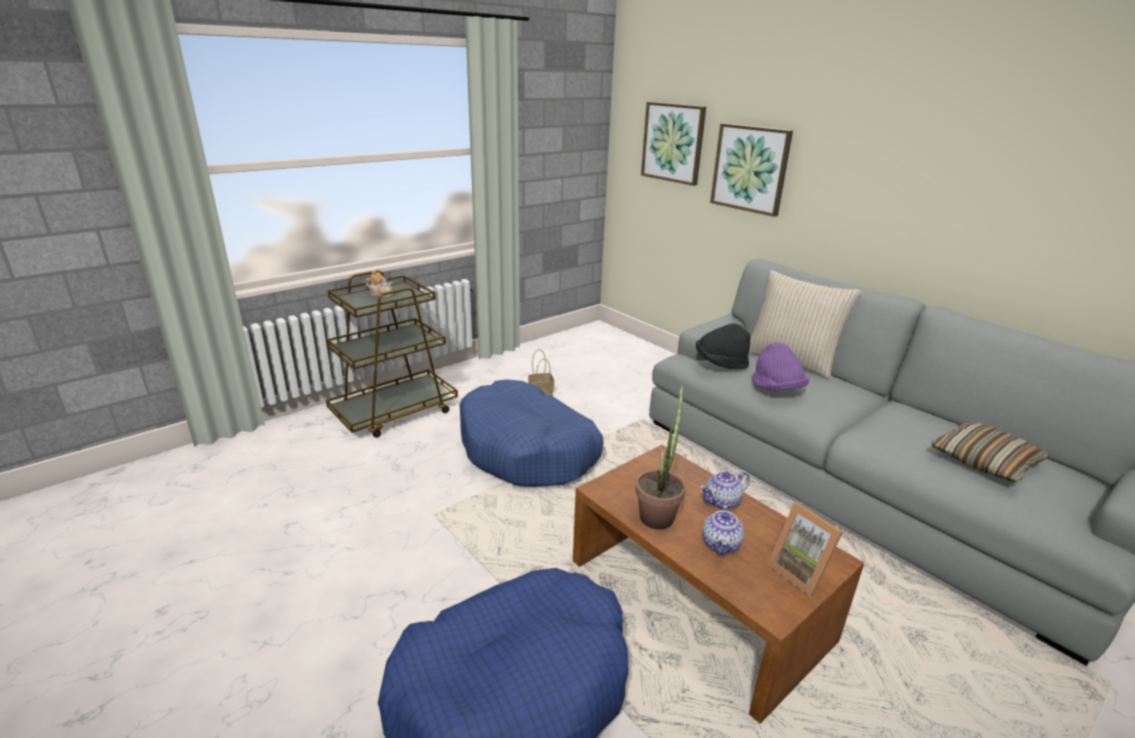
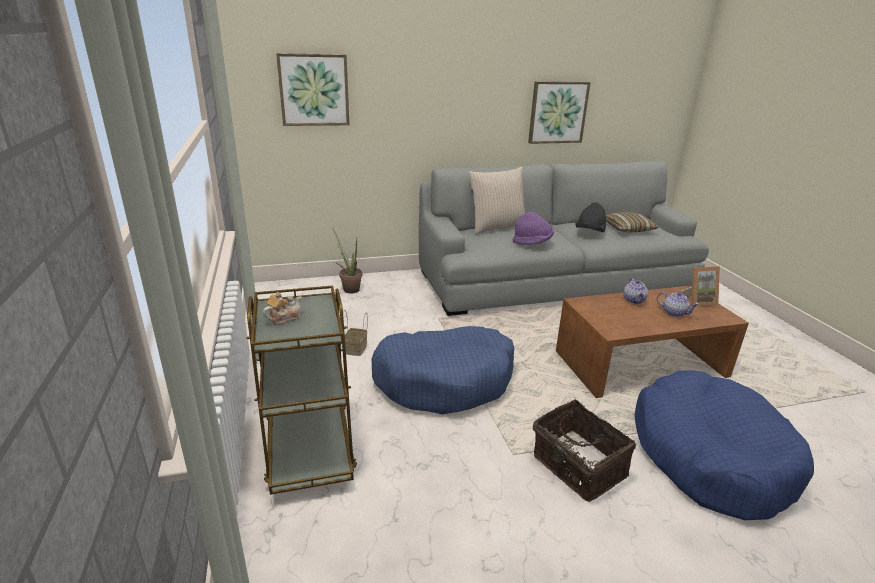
camera: 65 degrees left, 0 degrees up
potted plant [635,383,686,530] -> potted plant moved to [332,227,362,294]
black hat [696,323,750,370] -> black hat moved to [576,202,606,232]
picture [710,123,793,217] -> picture moved to [528,81,591,144]
none -> basket [533,399,636,502]

